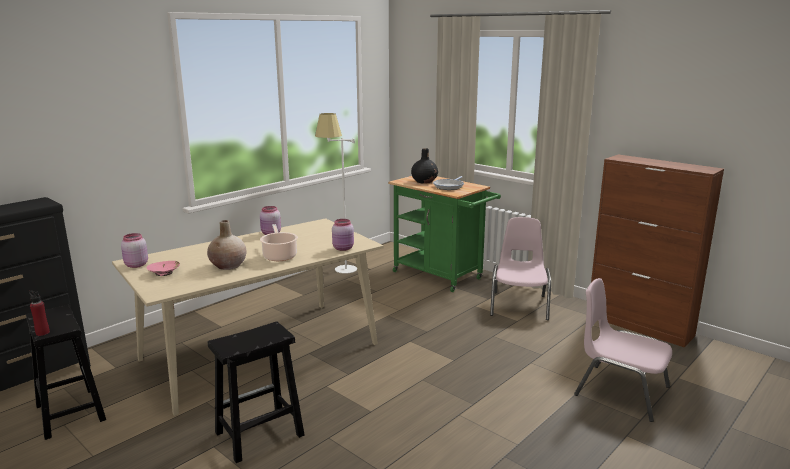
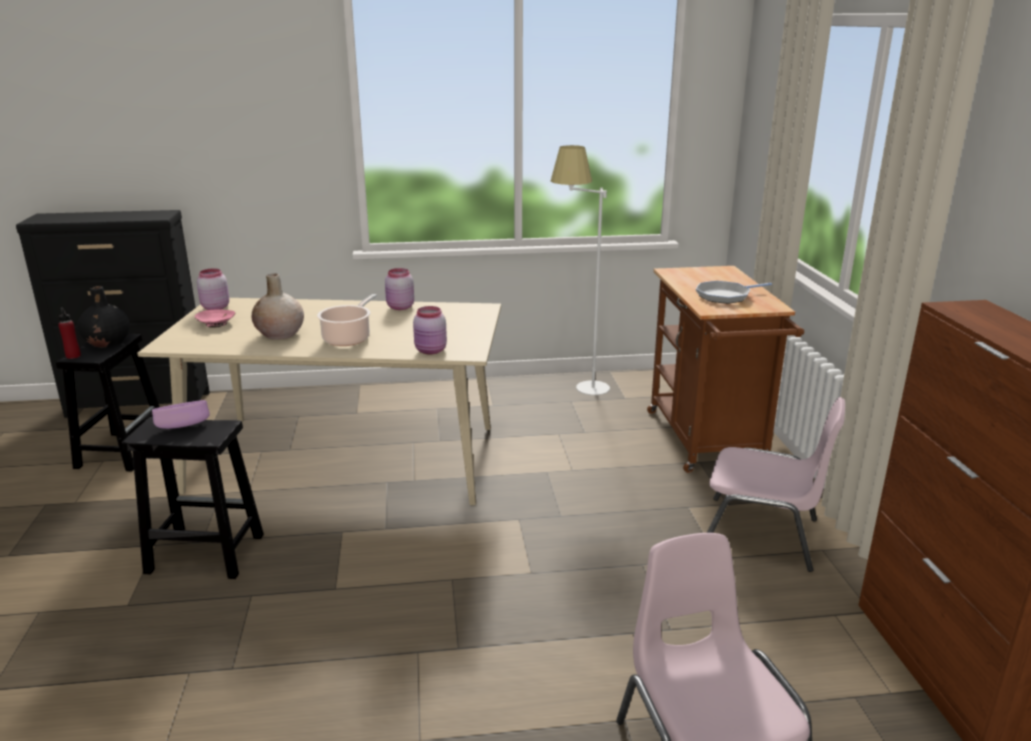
camera: 40 degrees right, 5 degrees up
green cart [388,176,501,292] -> brown cart [647,266,804,473]
black vase [411,148,438,184] -> black vase moved to [77,286,130,347]
pink chair [490,217,551,320] -> pink chair turned 60 degrees clockwise [707,397,845,572]
none -> purple bowl [152,400,210,429]

